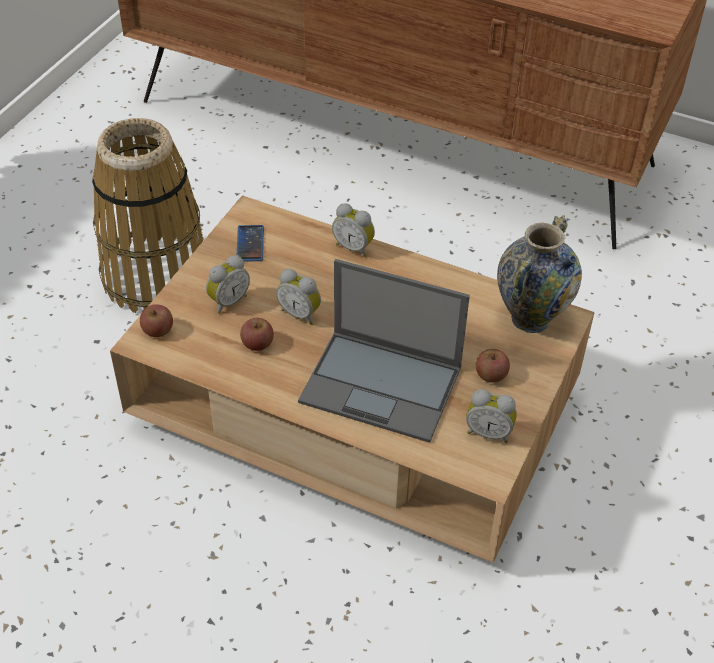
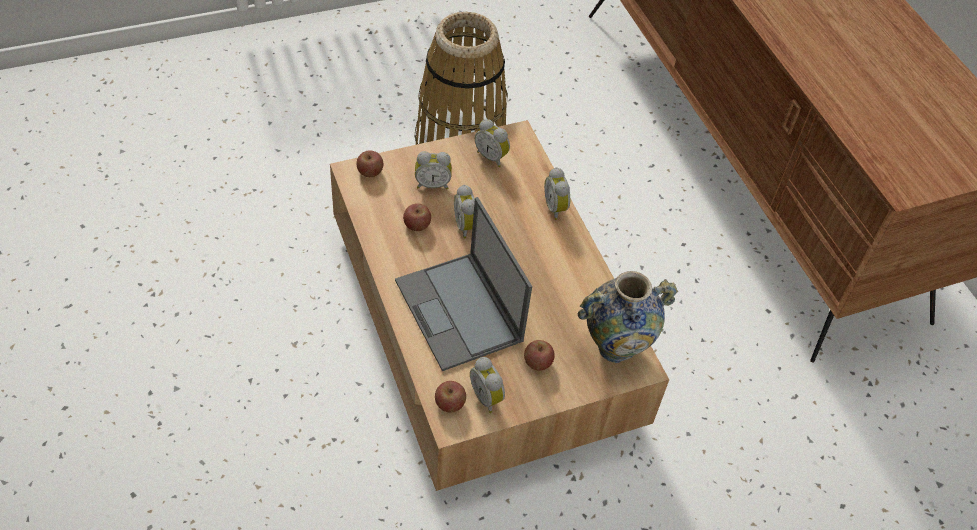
camera: 40 degrees right, 5 degrees up
phone [237,225,264,262] -> alarm clock [475,119,510,167]
none -> apple [435,381,466,413]

